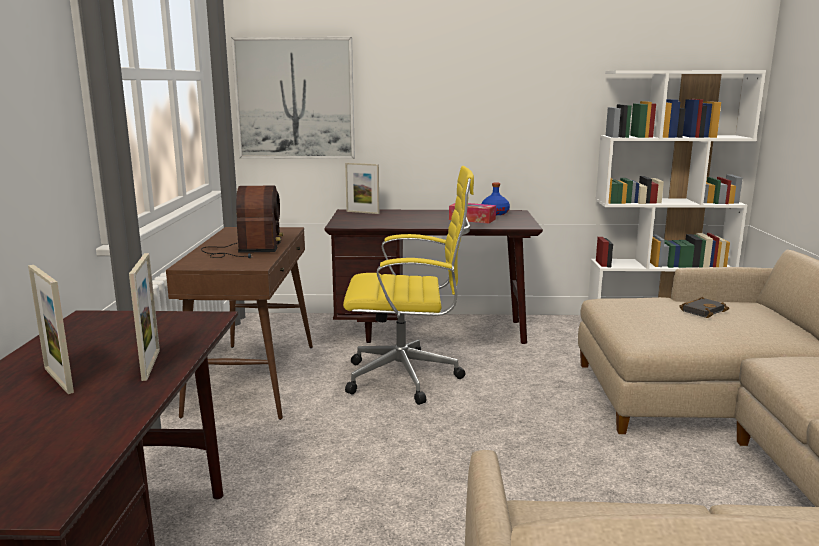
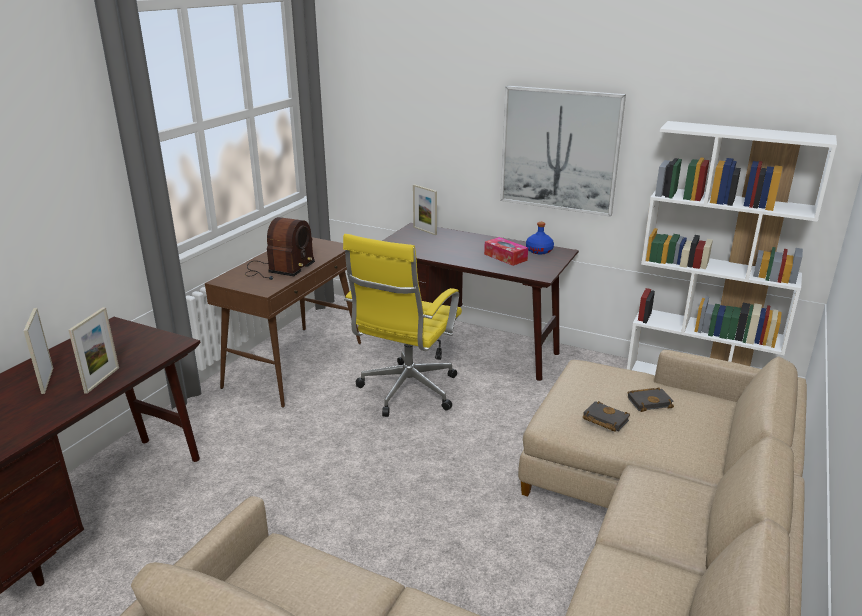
camera: 25 degrees right, 10 degrees up
picture [231,37,355,159] -> picture moved to [500,86,626,217]
yellow office chair [343,166,474,405] -> yellow office chair turned 90 degrees clockwise [343,234,462,417]
none -> black book [583,401,630,432]

